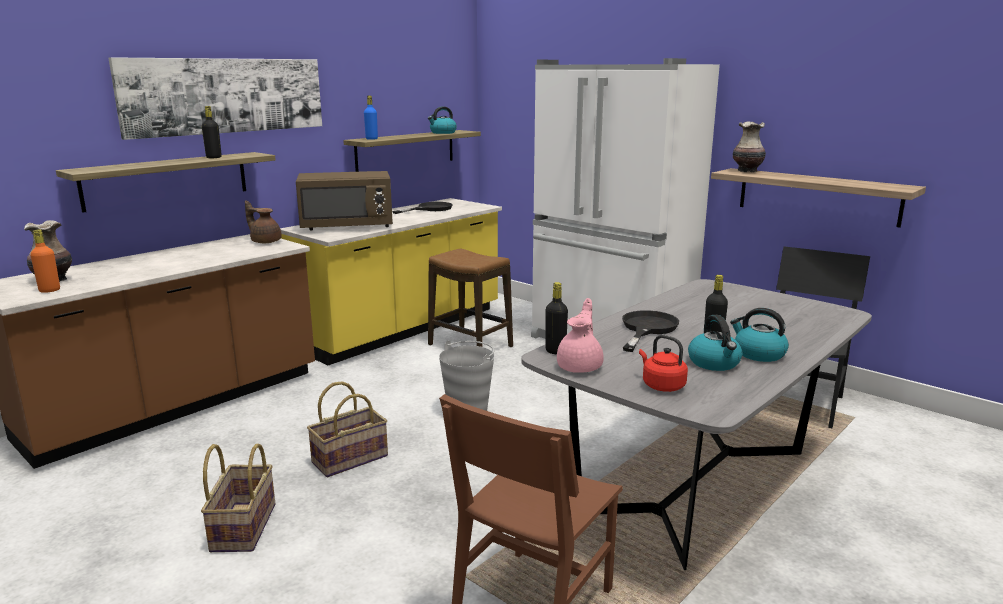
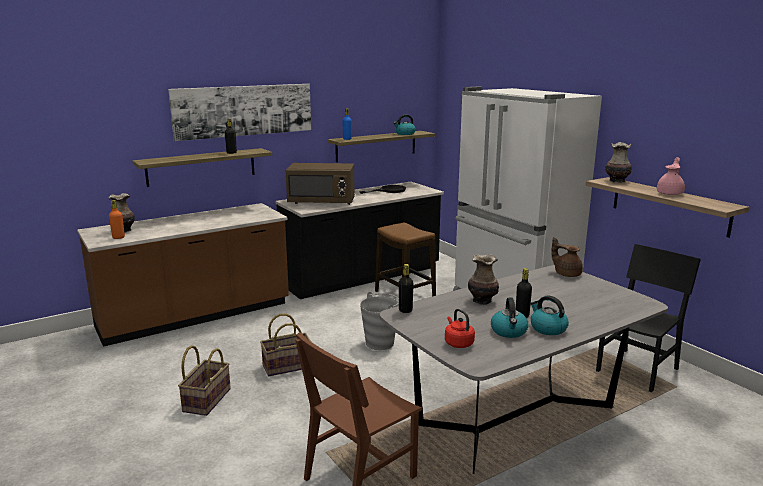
camera: 15 degrees right, 0 degrees up
brown teapot [245,200,282,243] -> brown teapot moved to [551,237,583,277]
yellow counter [280,198,502,365] -> black counter [275,182,444,299]
pink teapot [557,298,604,373] -> pink teapot moved to [657,157,685,195]
black frying pan [622,310,679,352] -> vase [468,254,499,305]

